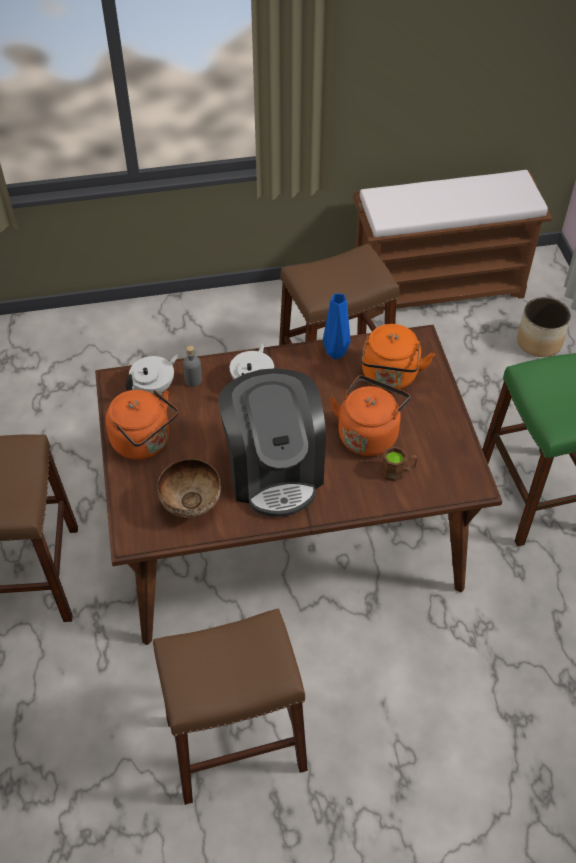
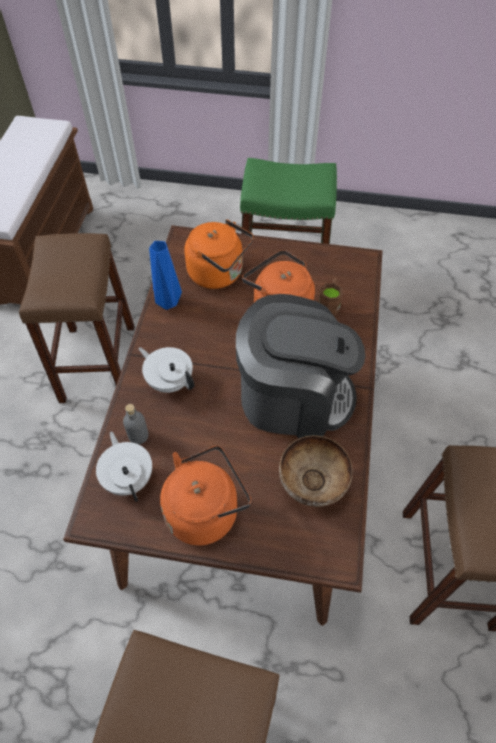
camera: 70 degrees left, 5 degrees up
planter [517,297,571,357] -> none

